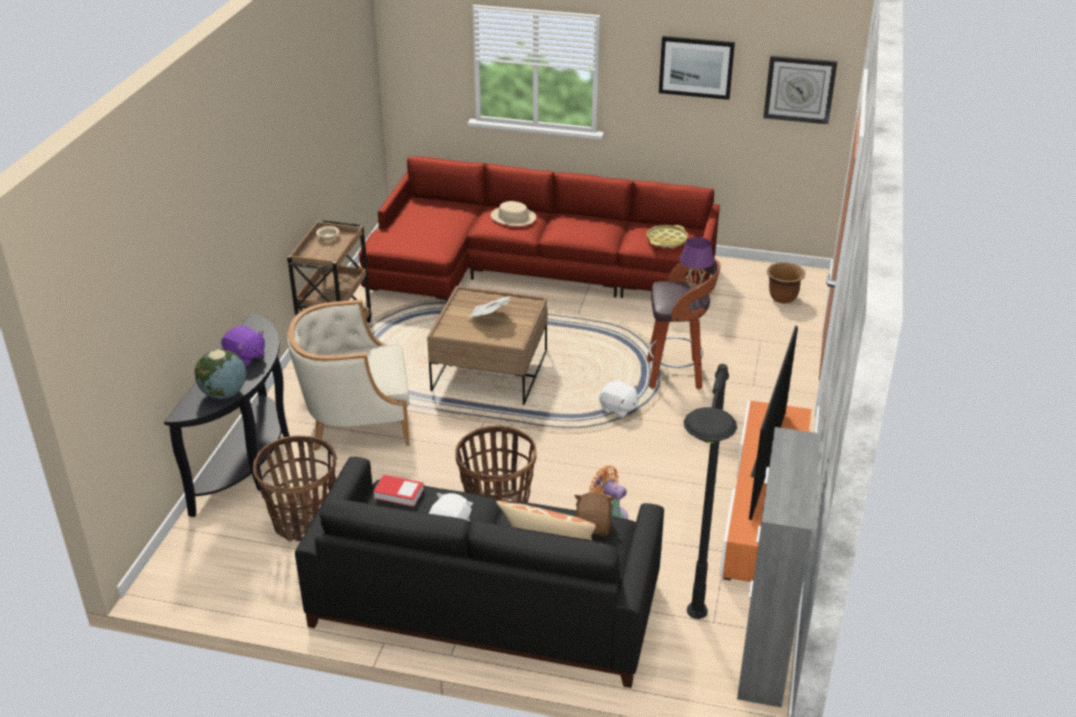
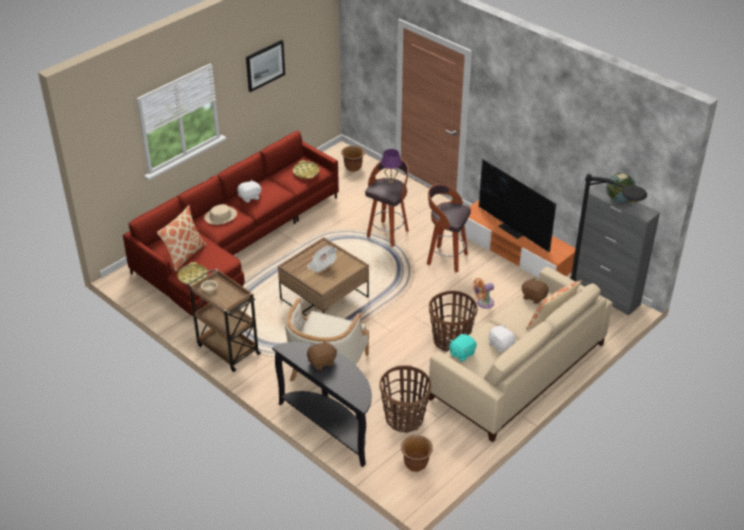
camera: 60 degrees left, 5 degrees up
globe [194,349,246,399] -> globe moved to [606,173,635,202]
purple plush toy [221,326,265,367] -> brown plush toy [307,340,337,370]
black sofa [295,457,664,688] -> beige sofa [429,267,613,442]
book [373,475,424,507] -> turquoise plush toy [449,334,477,362]
white plush toy [599,380,639,418] -> white plush toy moved to [237,179,262,203]
wall clock [763,55,838,124] -> none
none -> pillow [157,205,206,272]
none -> yellow tray [178,262,208,285]
none -> brown planter [401,435,433,472]
none -> stool [427,184,471,272]

